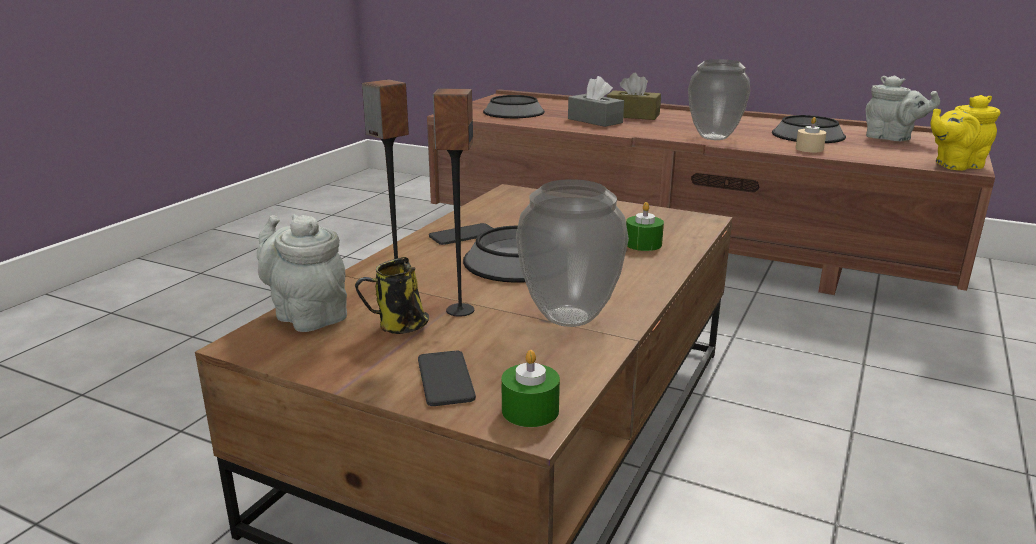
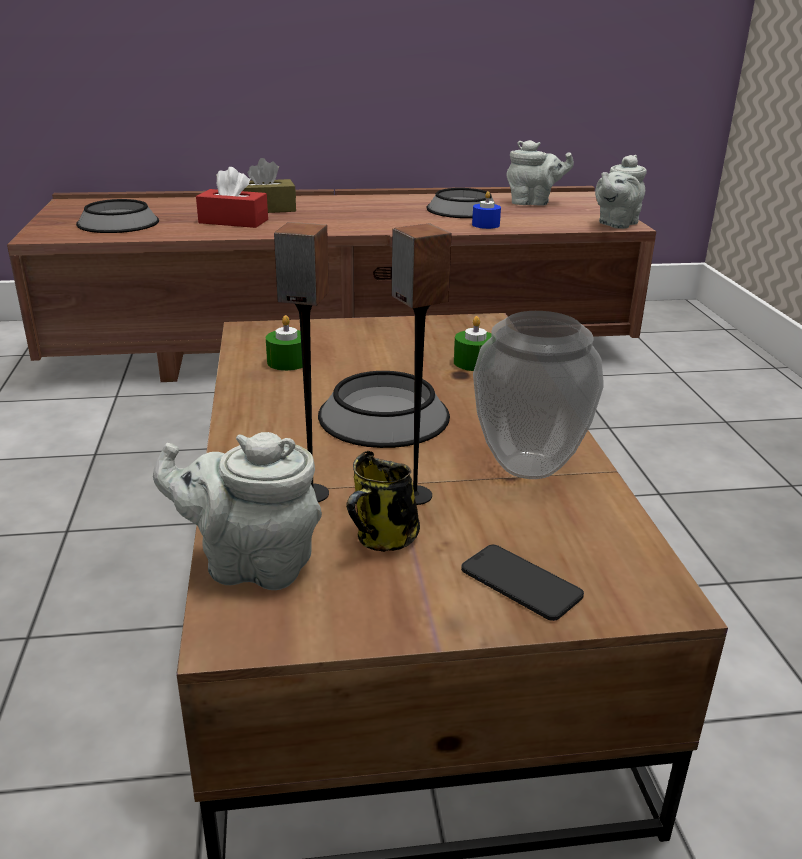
camera: 35 degrees left, 5 degrees up
phone [429,223,493,245] -> none
green candle [501,350,560,427] -> green candle moved to [266,315,303,371]
grey tissue box [568,76,624,127] -> red tissue box [196,167,268,228]
vase [688,59,750,140] -> none
beige candle [795,117,826,152] -> blue candle [472,191,501,229]
yellow teapot [930,95,1000,170] -> grey teapot [595,155,647,229]

